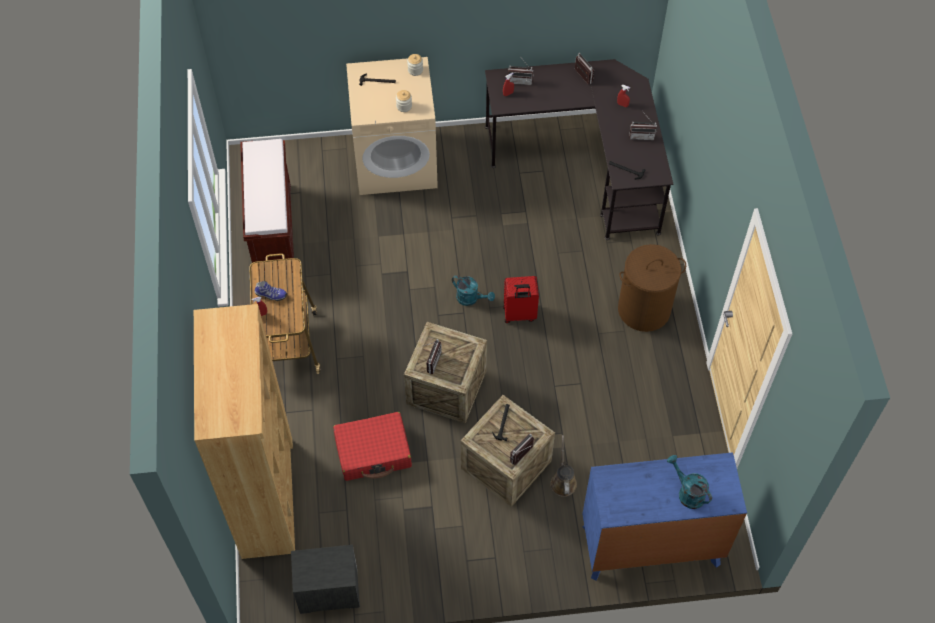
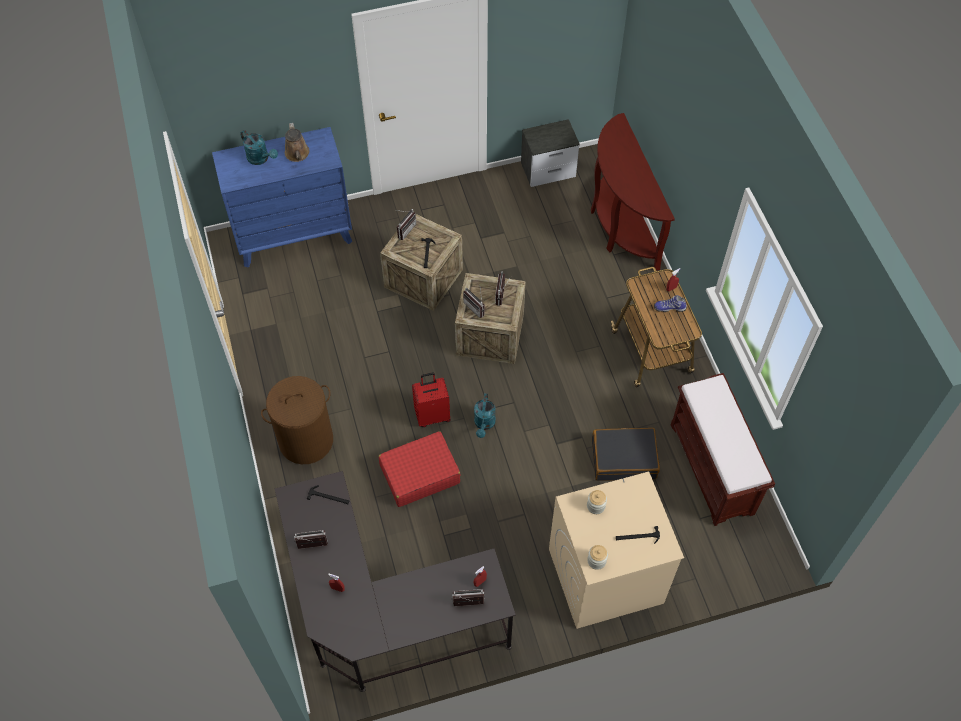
camera: 170 degrees right, 0 degrees up
brown bookcase [194,304,295,559] -> brown console table [591,113,675,271]
red suitcase [333,412,412,481] -> red suitcase moved to [378,431,461,507]
turquoise watering can [452,275,495,306] -> turquoise watering can turned 105 degrees counterclockwise [474,393,496,438]
brown watering can [550,435,577,497] -> brown watering can moved to [285,123,310,162]
radio [575,53,594,84] -> radio moved to [463,287,485,318]
none -> black suitcase [592,428,660,481]

